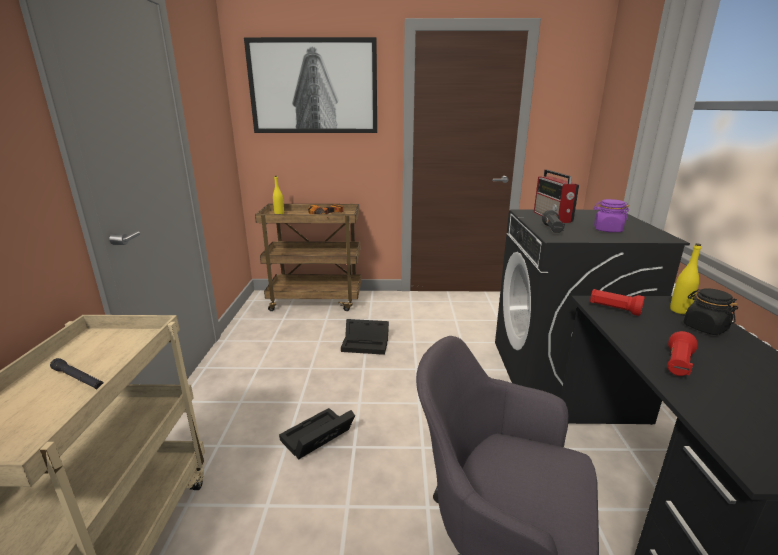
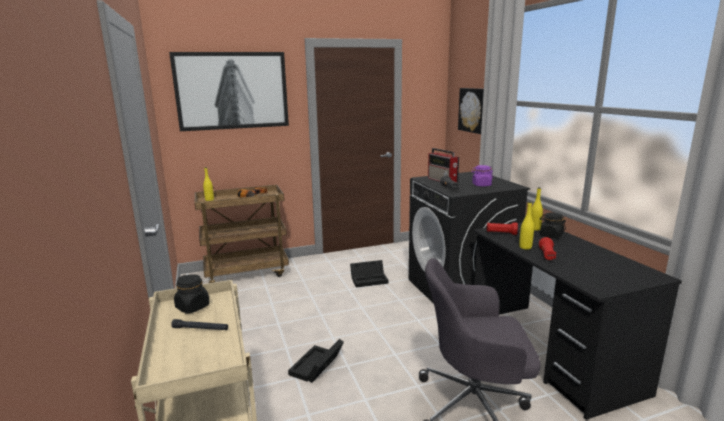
camera: 20 degrees left, 5 degrees down
black storage box [341,319,389,355] -> black storage box moved to [350,260,389,288]
none -> black jar [174,274,210,314]
none -> picture [458,88,484,134]
none -> yellow bottle [519,202,534,250]

